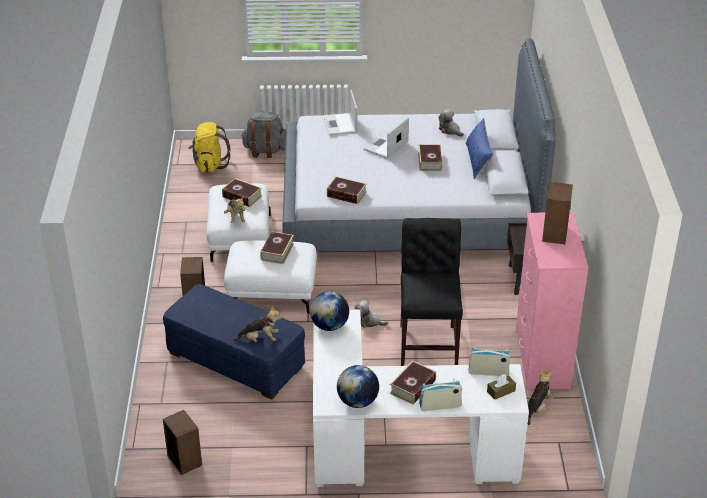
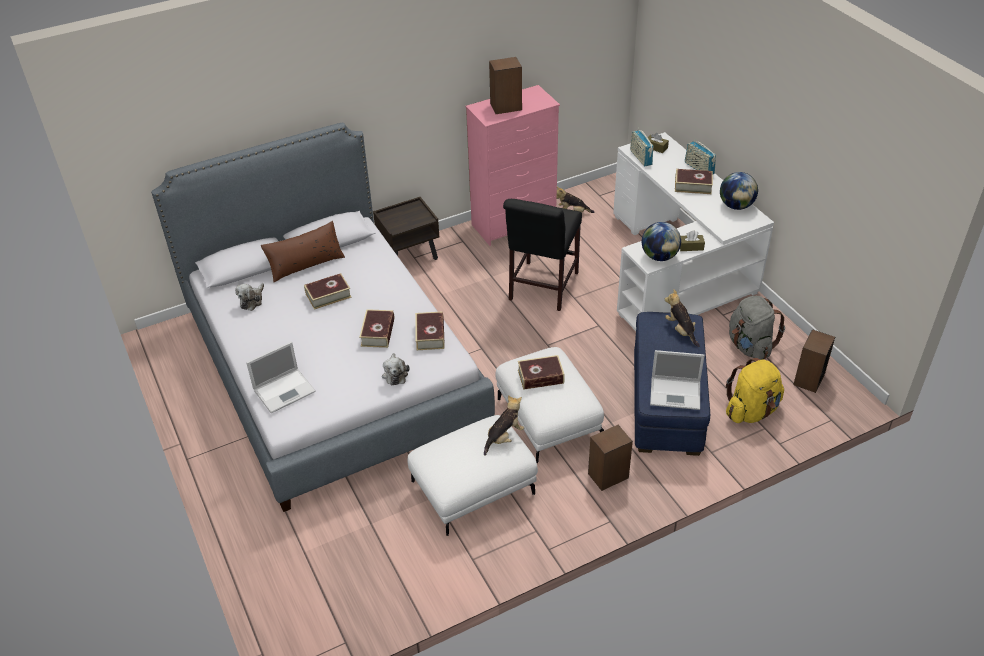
camera: 115 degrees left, 5 degrees up
yellow backpack [188,122,231,172] -> yellow backpack moved to [726,358,784,423]
book [222,178,262,207] -> book moved to [359,309,394,348]
grey backpack [241,112,286,158] -> grey backpack moved to [729,296,785,360]
plush toy [354,300,388,328] -> plush toy moved to [382,353,410,385]
laptop [364,117,409,159] -> laptop moved to [650,350,705,410]
black chair [400,218,463,366] -> black chair turned 45 degrees counterclockwise [503,199,582,311]
blue pillow [466,118,493,179] -> brown pillow [261,221,345,282]
none -> brown tissue box [680,231,705,251]

